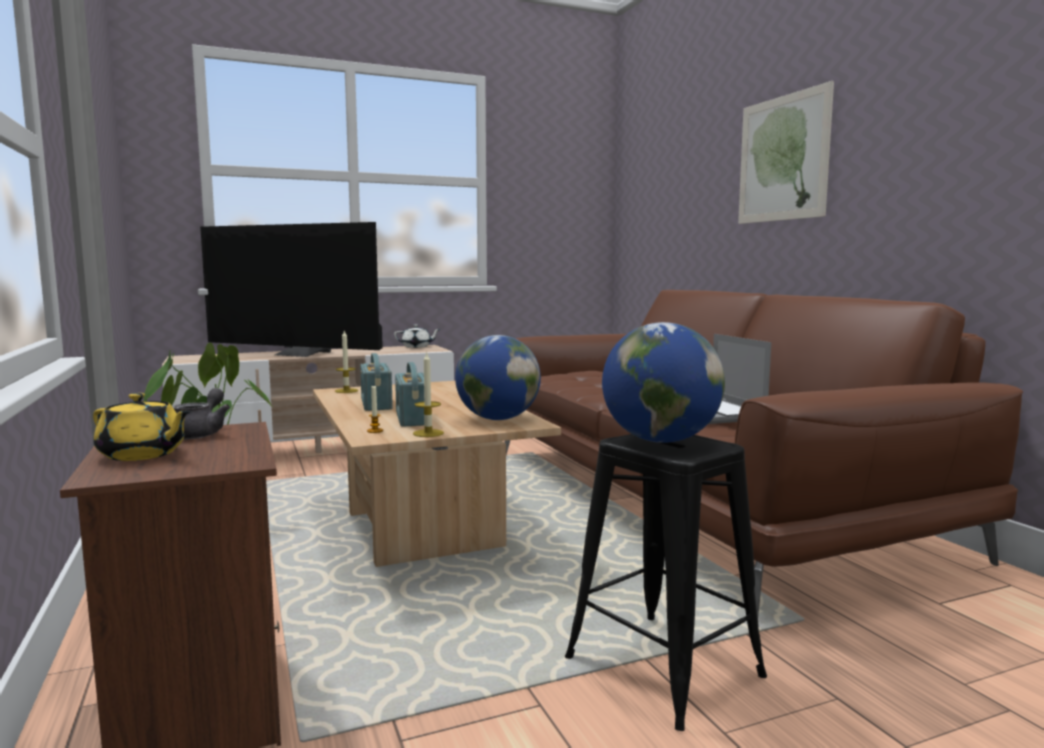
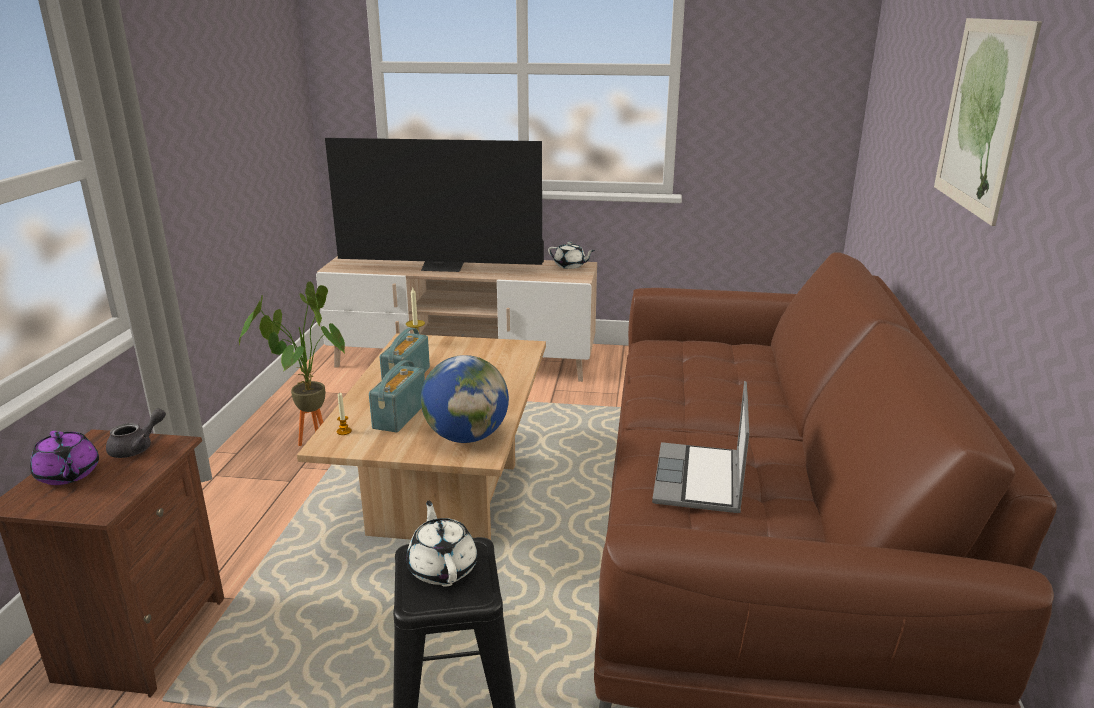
camera: 30 degrees right, 15 degrees up
yellow teapot [93,393,191,461] -> purple teapot [30,431,99,485]
television [200,222,383,357] -> television turned 45 degrees counterclockwise [325,138,544,272]
candle [413,353,444,437] -> none
globe [602,322,725,443] -> white teapot [406,501,477,585]

